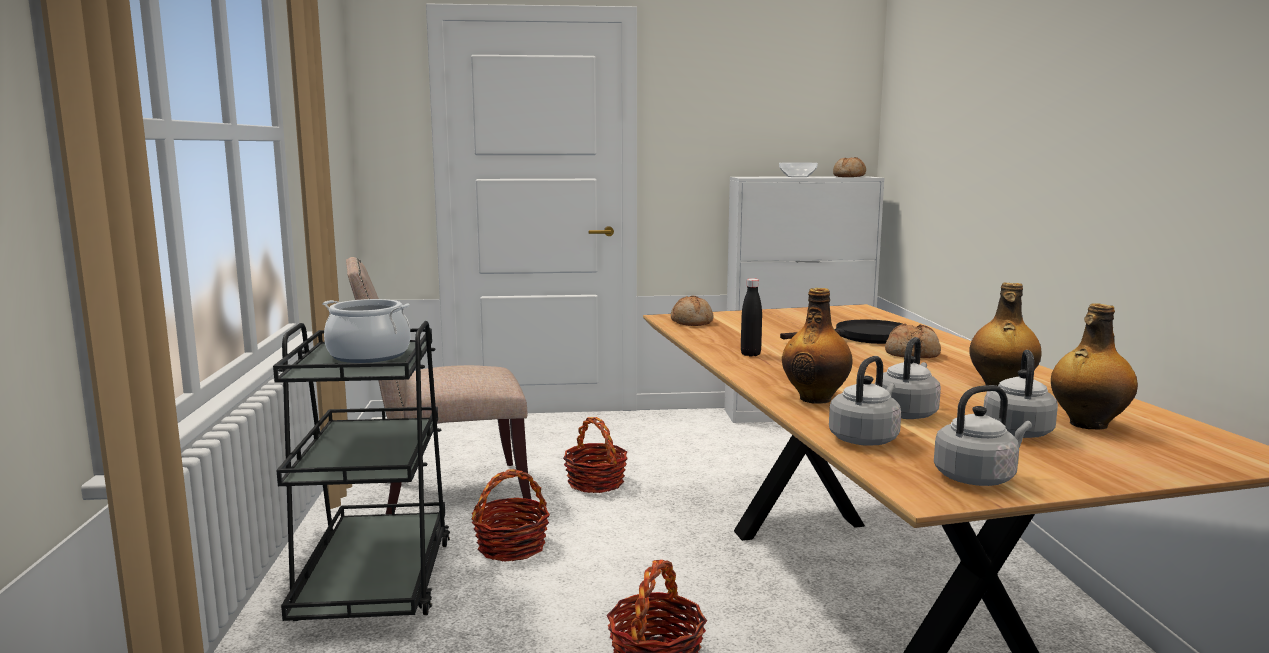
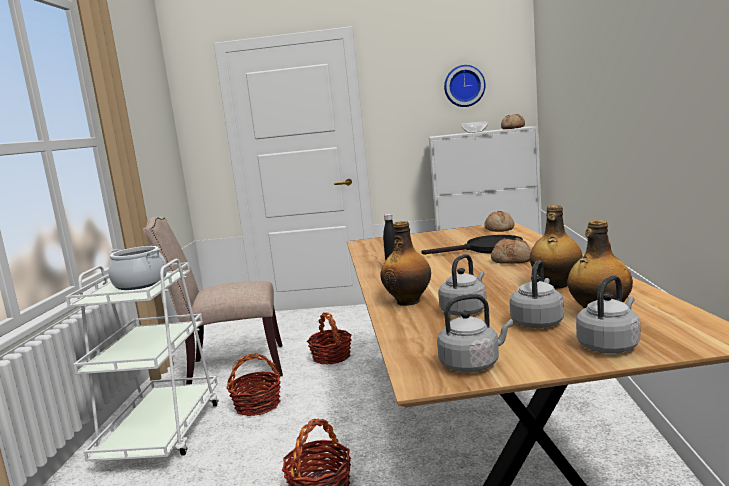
camera: 10 degrees right, 0 degrees up
black cart [273,321,450,621] -> white cart [65,259,218,461]
bread [671,296,714,326] -> bread moved to [484,211,515,232]
grey kettle [829,356,901,446] -> grey kettle moved to [576,275,640,353]
none -> wall clock [444,65,486,107]

